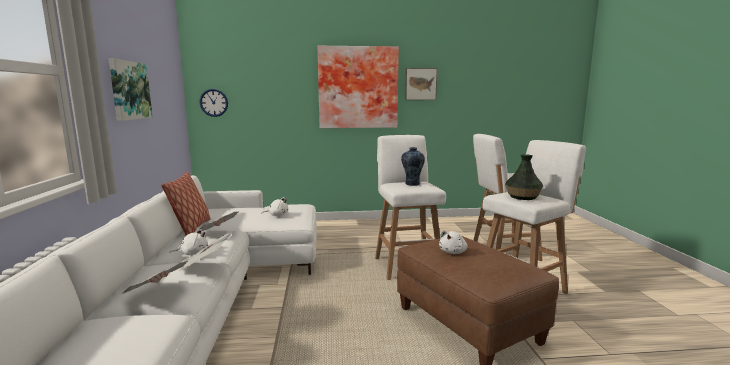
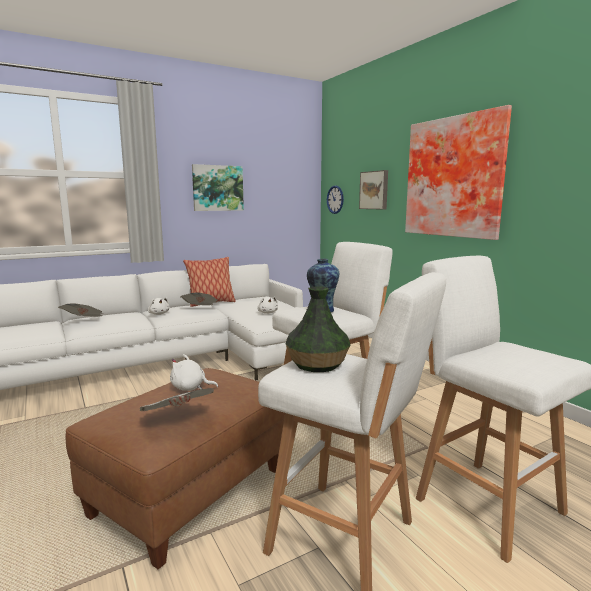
camera: 65 degrees right, 0 degrees up
newspaper [180,233,232,271] -> newspaper moved to [140,388,214,411]
picture [405,68,437,100] -> picture moved to [359,170,388,210]

